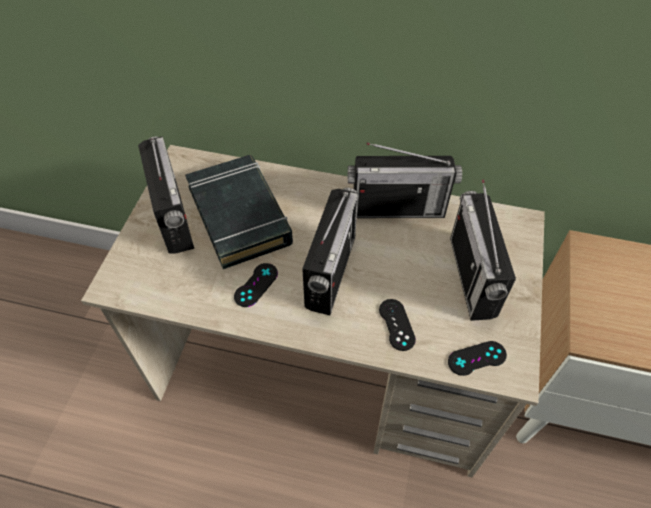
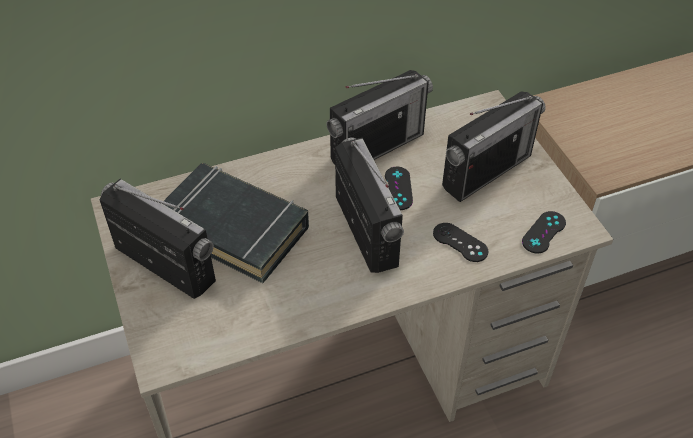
camera: 35 degrees left, 5 degrees down
black game controller [234,263,278,307] -> black game controller moved to [385,166,413,210]
radio [450,179,516,321] -> radio turned 90 degrees counterclockwise [442,92,546,202]

